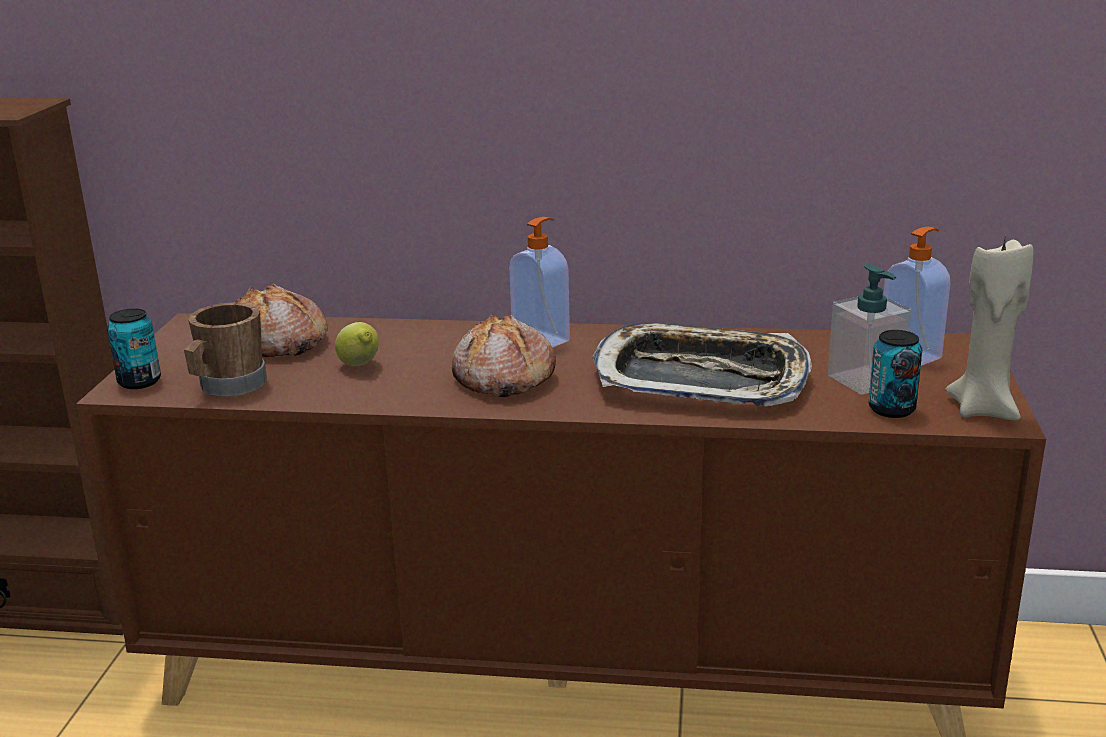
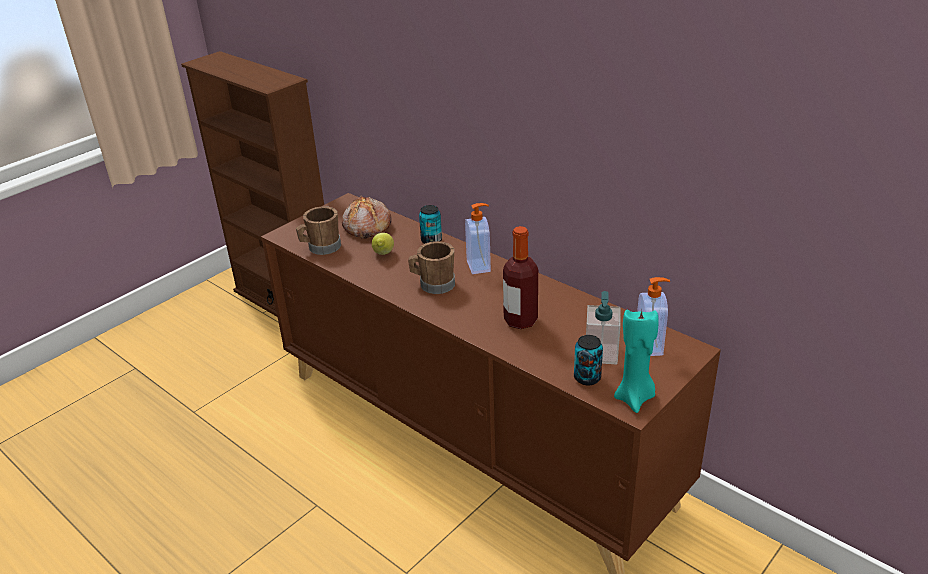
camera: 35 degrees right, 10 degrees up
can [107,308,161,389] -> can moved to [419,205,442,244]
bread [452,313,556,397] -> brown mug [408,241,455,294]
tray [592,323,812,406] -> bottle [503,226,538,329]
beige candle [945,233,1033,420] -> turquoise candle [614,310,659,413]

